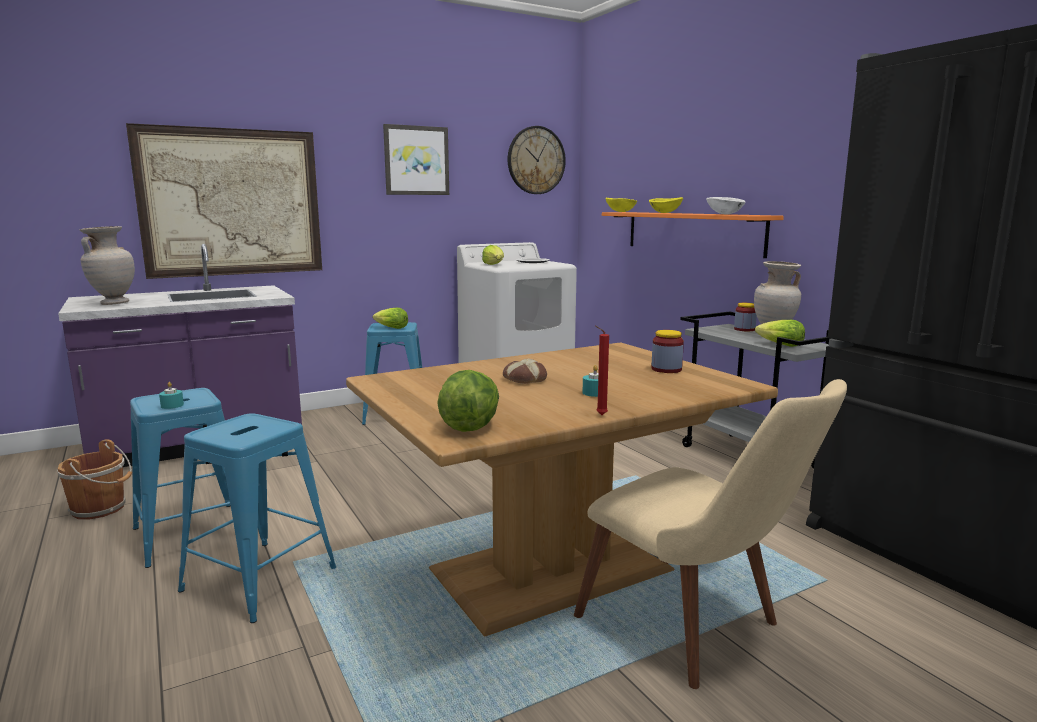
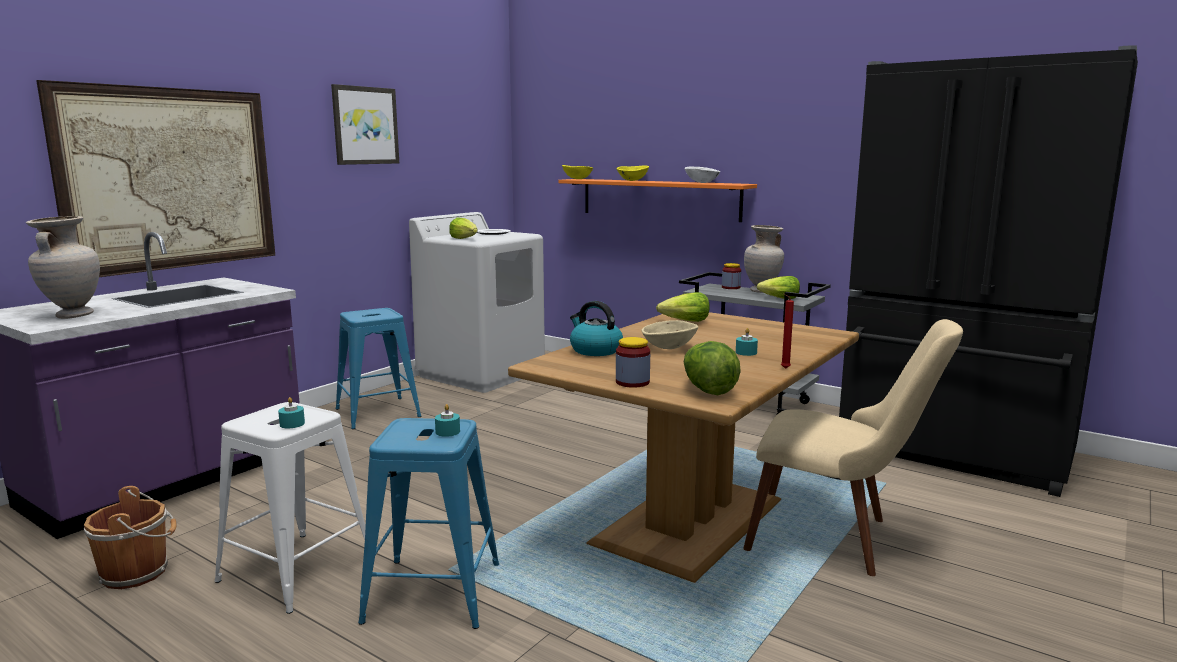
camera: 25 degrees left, 0 degrees up
blue stool [130,388,231,568] -> white stool [215,402,375,614]
lettuce [373,308,408,329] -> lettuce moved to [656,292,710,322]
bread [503,359,547,384] -> beige bowl [642,320,698,349]
wall clock [508,126,566,194] -> none
jar [652,330,684,373] -> jar moved to [616,337,650,388]
none -> turquoise candle [435,404,460,437]
none -> kettle [570,301,623,356]

